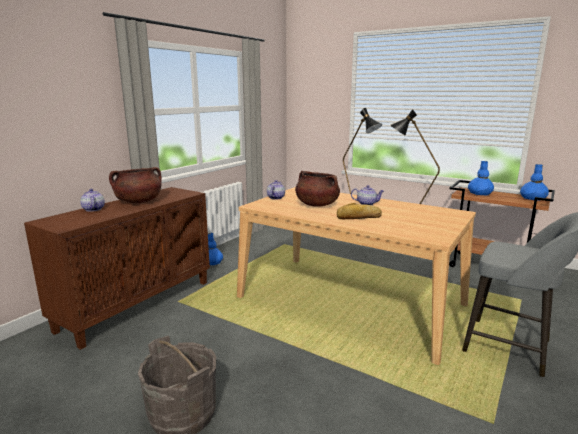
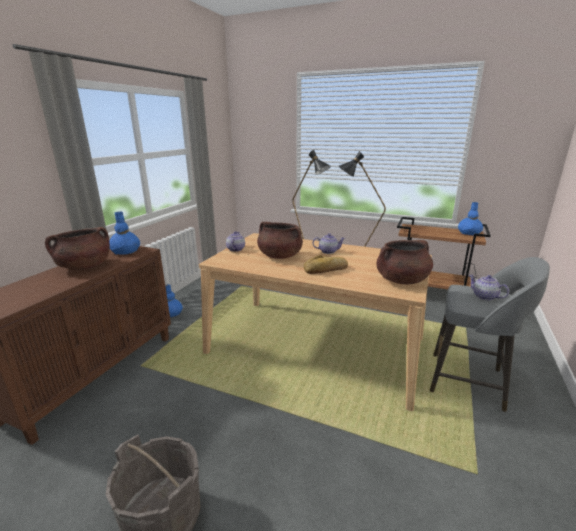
camera: 10 degrees left, 5 degrees up
teapot [80,189,105,212] -> teapot moved to [469,275,509,300]
blue vase [468,161,494,196] -> blue vase moved to [109,212,140,255]
none -> brown cooking pot [377,240,433,284]

